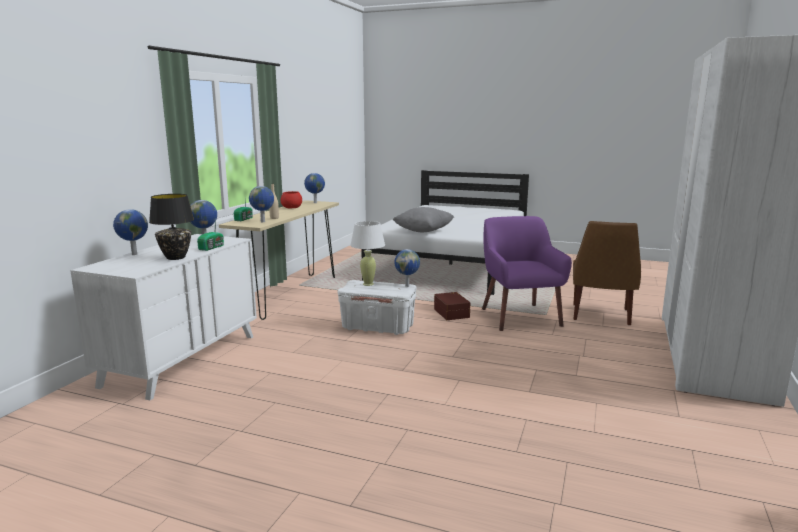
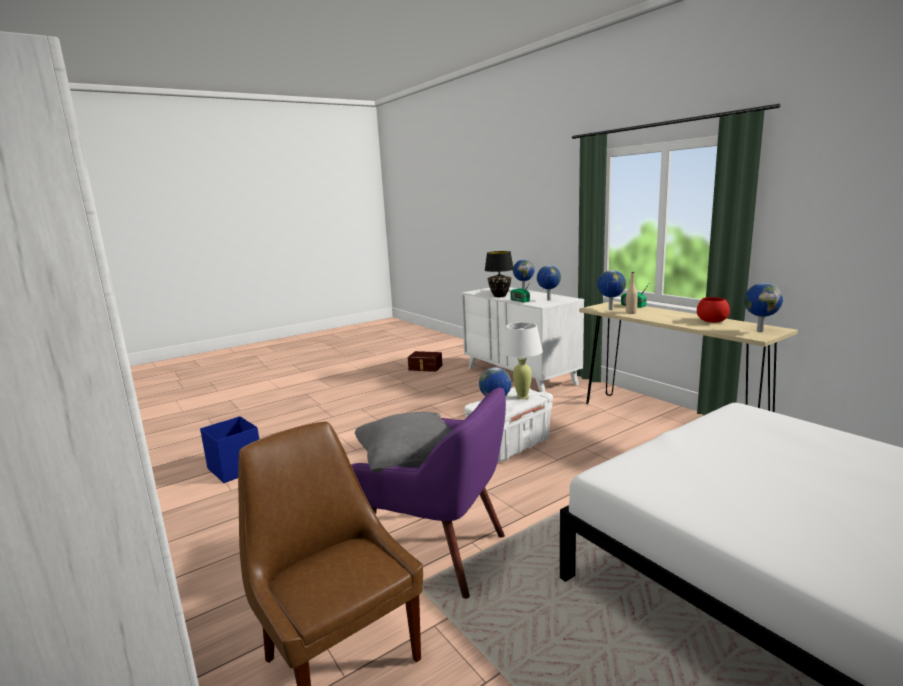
camera: 125 degrees right, 0 degrees up
grey pillow [393,207,454,232] -> grey pillow moved to [355,412,453,473]
brown storage box [434,292,470,320] -> brown storage box moved to [408,351,442,372]
none -> blue storage box [200,416,259,483]

